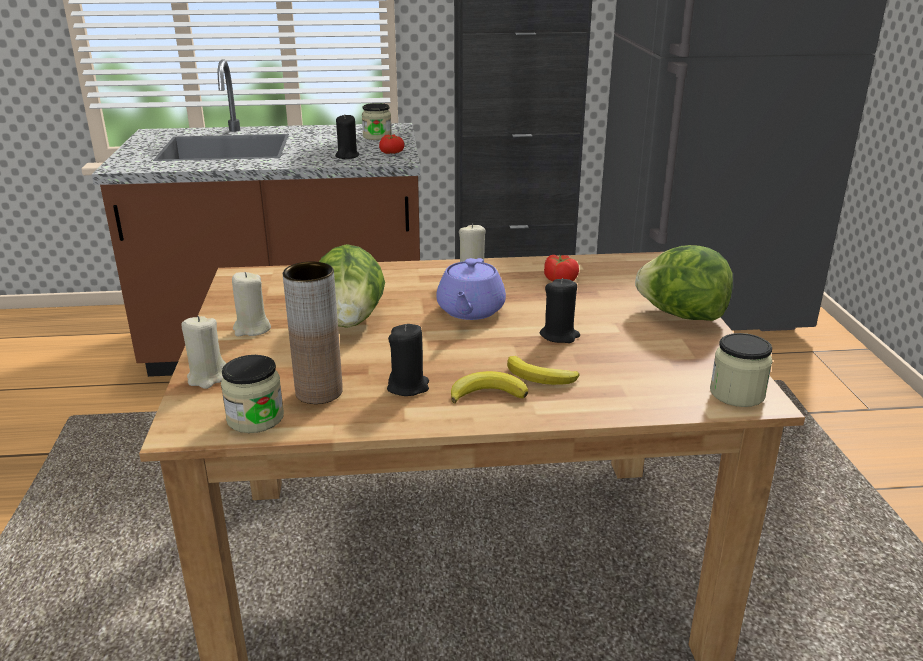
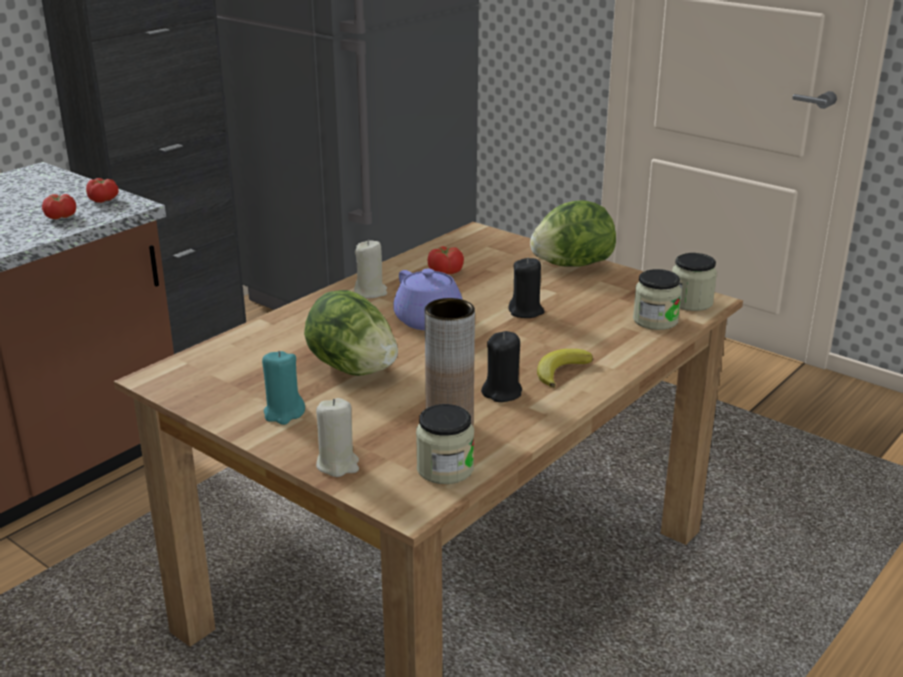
camera: 45 degrees left, 0 degrees up
beige candle [232,272,271,337] -> turquoise candle [262,351,305,425]
black candle [335,114,359,159] -> tomato [42,194,76,219]
jar [362,103,392,140] -> jar moved to [633,269,682,330]
banana [507,356,579,385] -> none

